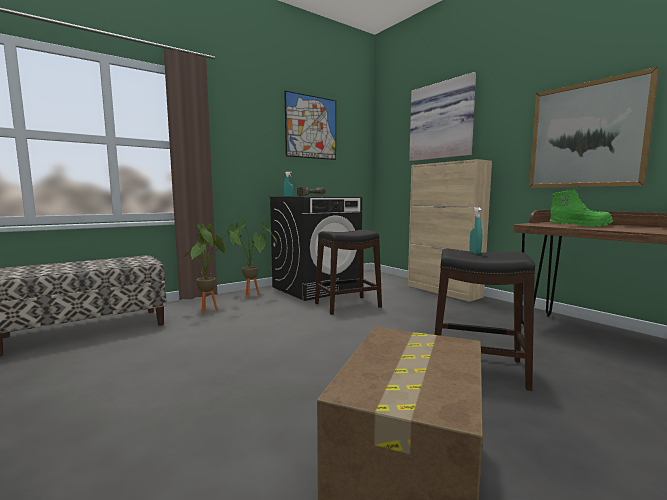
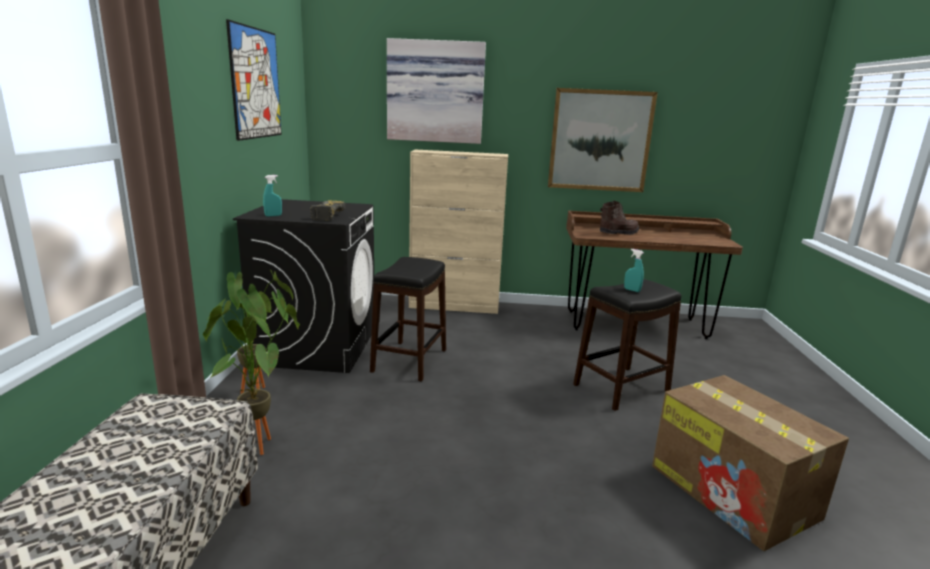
camera: 50 degrees left, 10 degrees up
green boot [549,189,613,227] -> brown boot [600,201,639,235]

